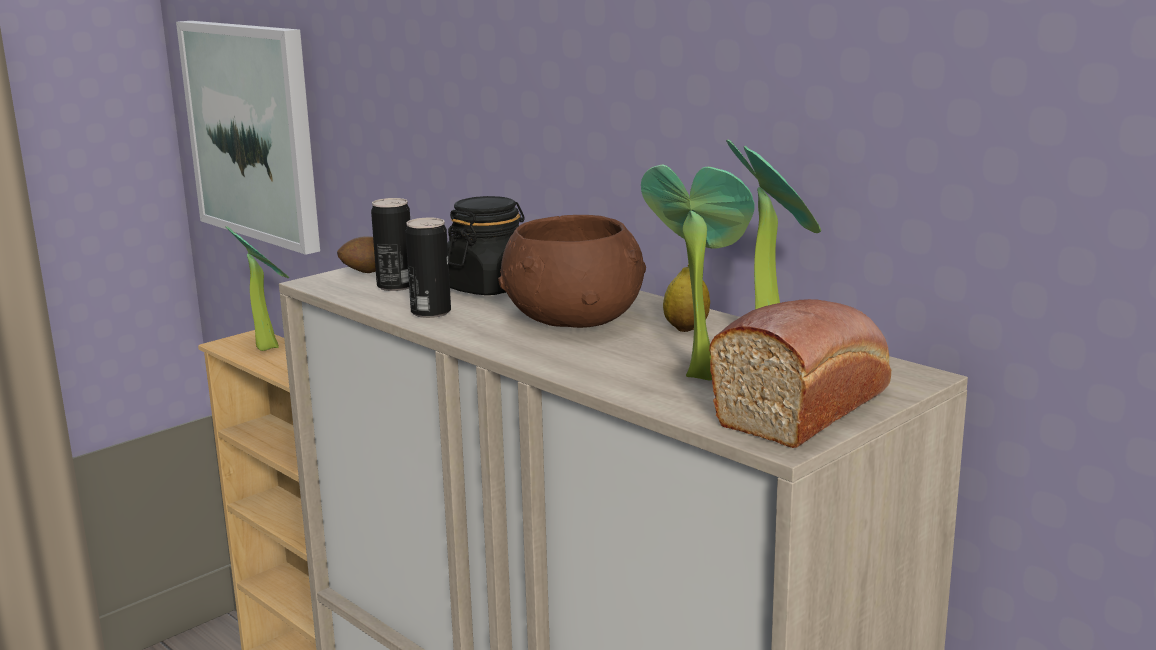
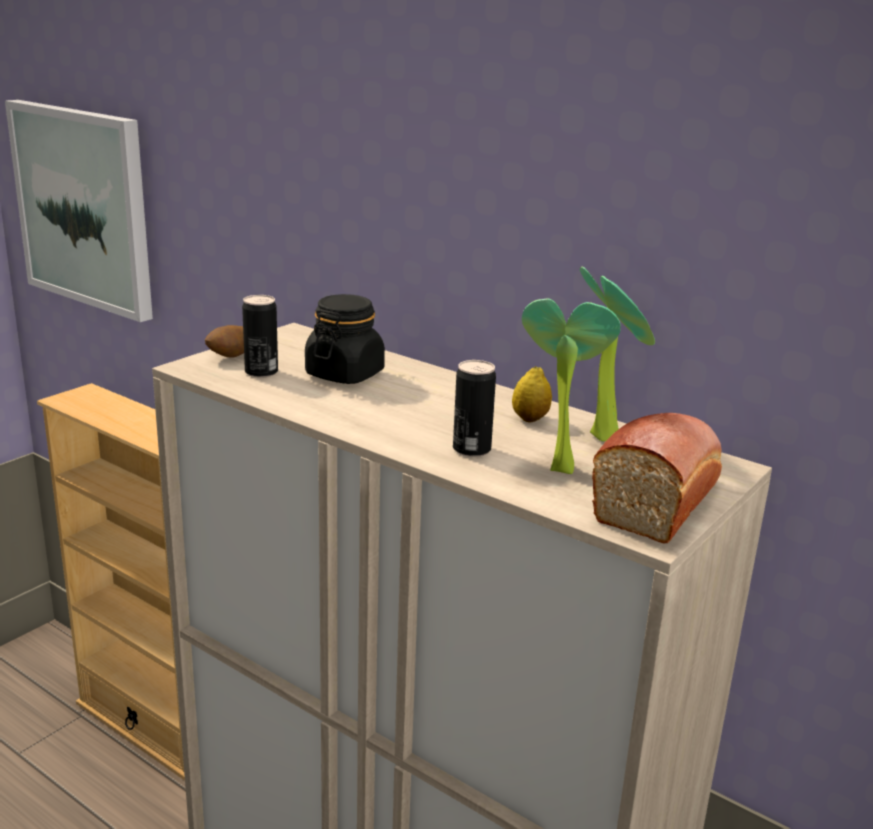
camera: 10 degrees left, 5 degrees up
potted plant [225,226,290,351] -> none
can [405,218,451,318] -> can moved to [453,360,496,457]
brown bowl [498,215,646,328] -> none

